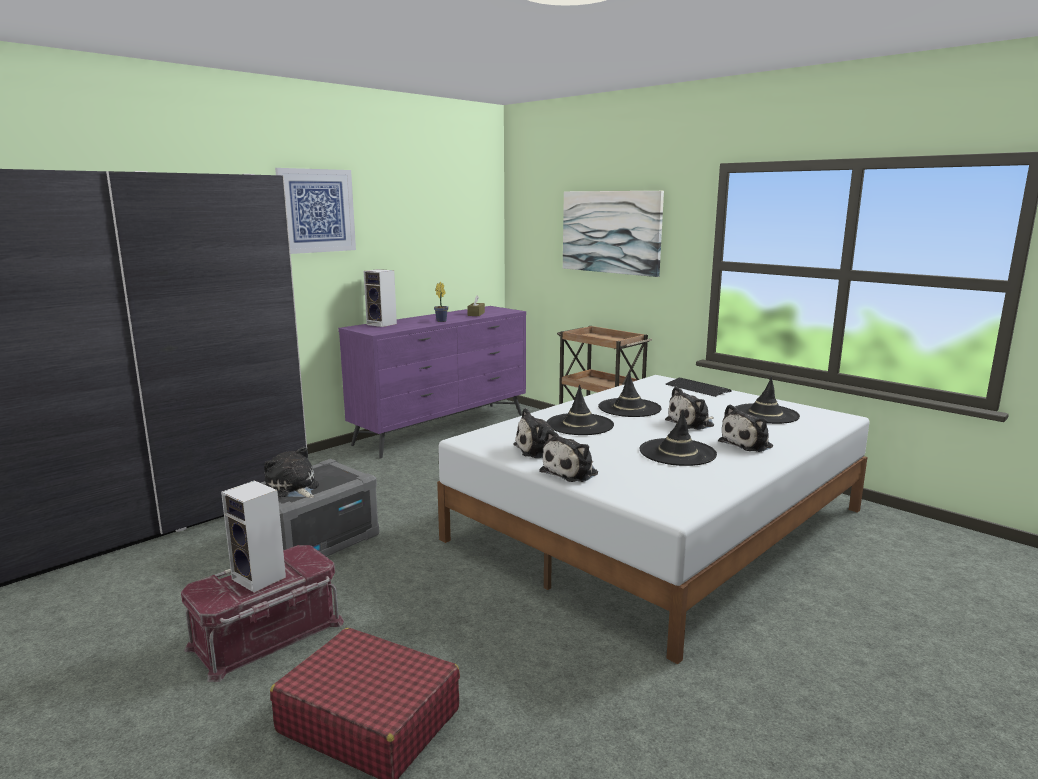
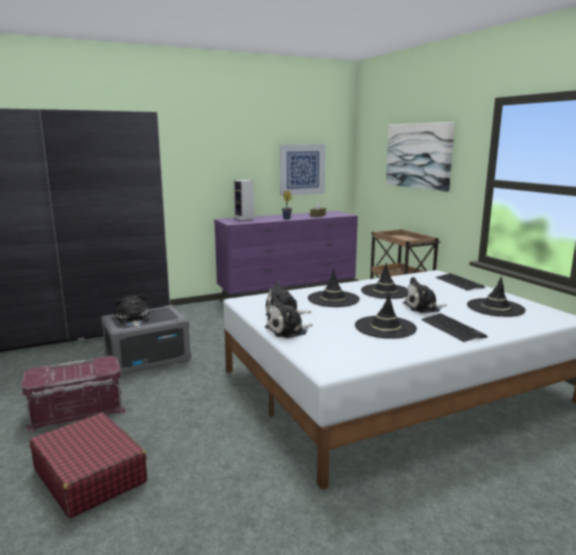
camera: 20 degrees right, 0 degrees up
speaker [221,480,286,593] -> none
picture [275,168,356,254] -> picture moved to [280,144,326,196]
plush toy [718,404,773,452] -> keyboard [421,313,488,342]

